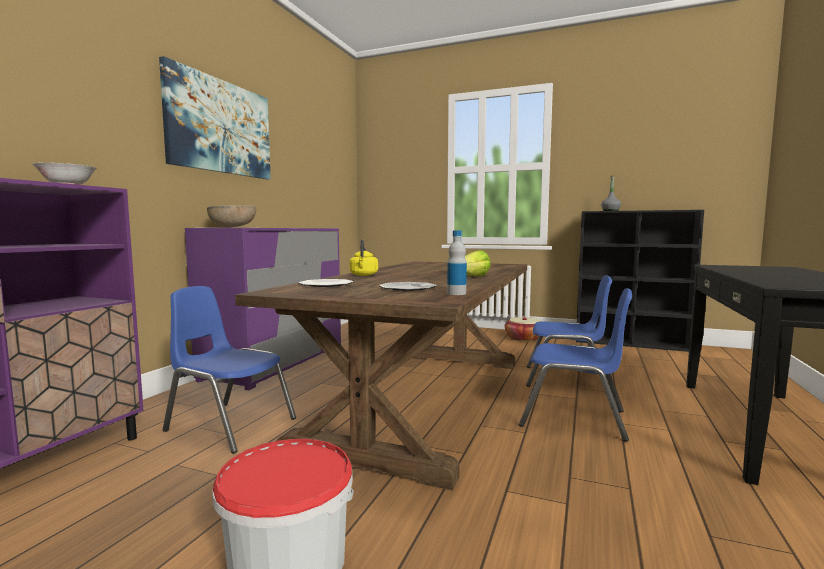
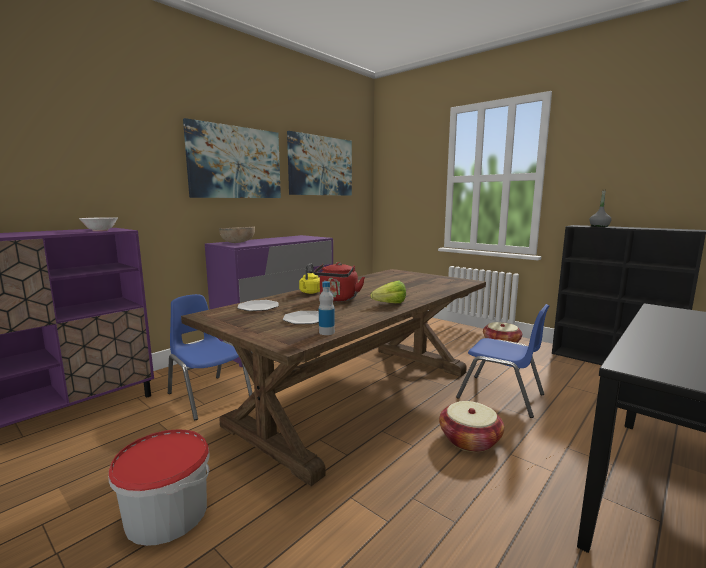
camera: 20 degrees right, 5 degrees up
blue chair [519,288,632,442] -> basket [439,401,504,452]
none -> picture [287,131,352,196]
none -> red kettle [314,262,365,302]

